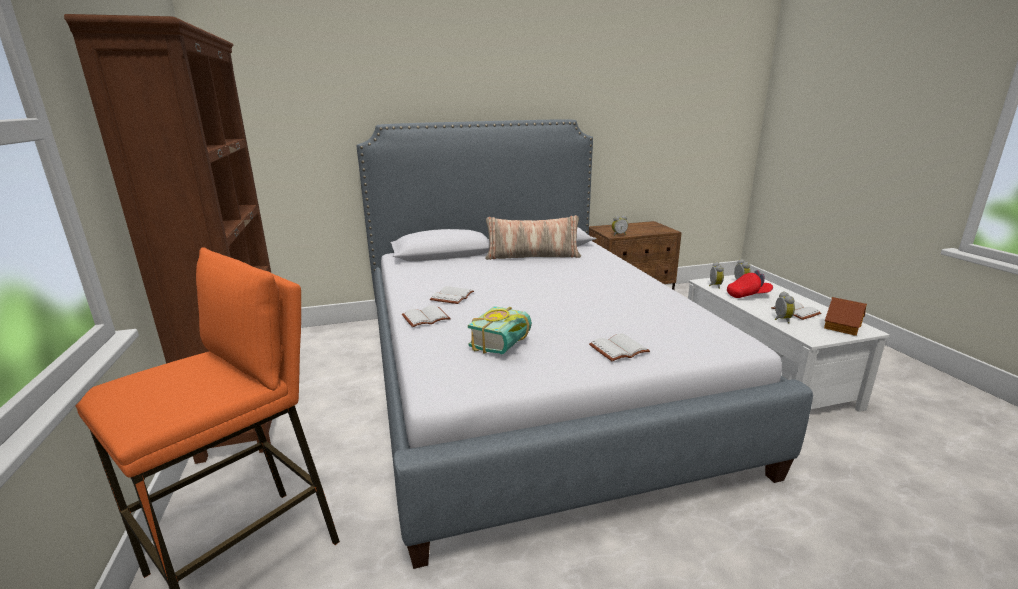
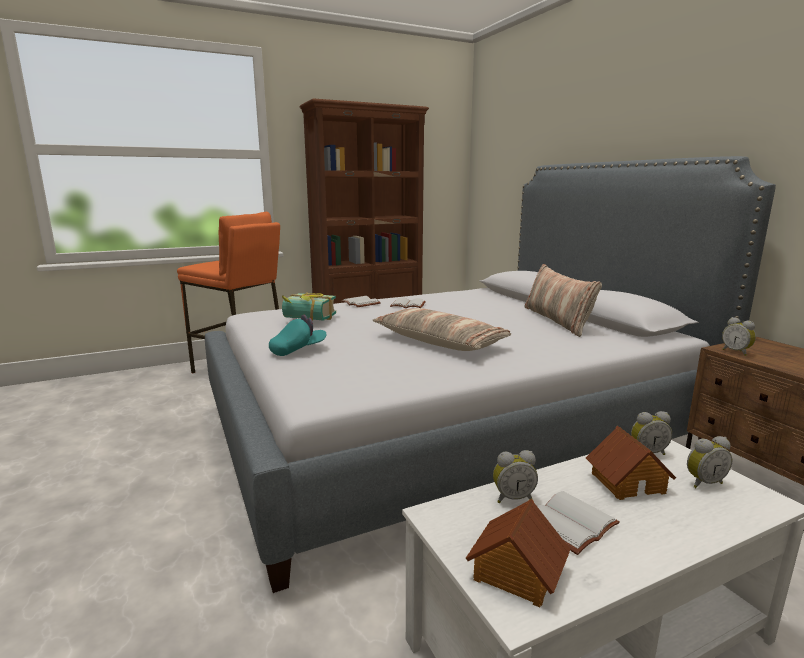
camera: 80 degrees right, 5 degrees down
white book [589,334,650,361] -> turquoise cap [269,315,327,356]
red cap [727,270,773,298] -> toy house [586,426,676,500]
none -> pillow [372,308,511,351]

